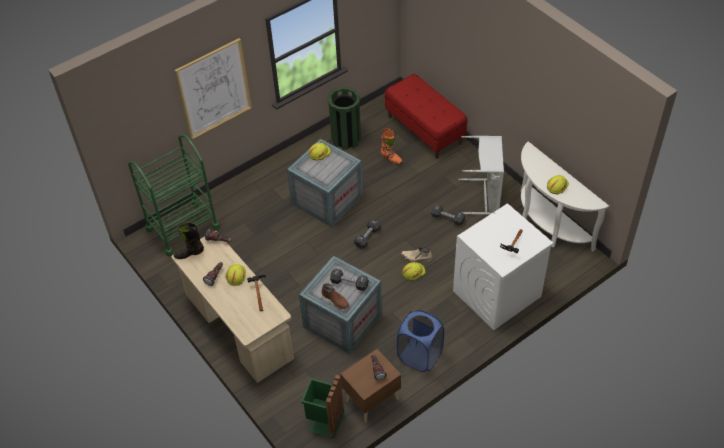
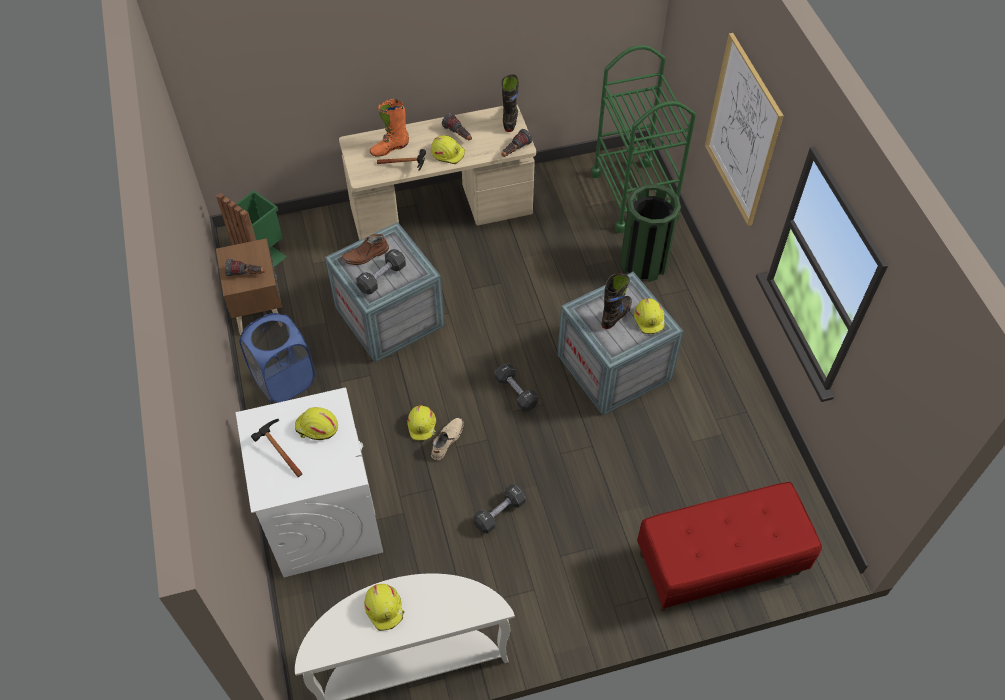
camera: 110 degrees right, 5 degrees up
green trash can [328,87,361,150] -> green trash can moved to [621,184,681,282]
orange boot [381,128,403,164] -> orange boot moved to [370,99,409,157]
grey laundry basket [458,136,504,215] -> none
none -> yellow hard hat [295,407,338,440]
none -> black boot [601,274,632,329]

